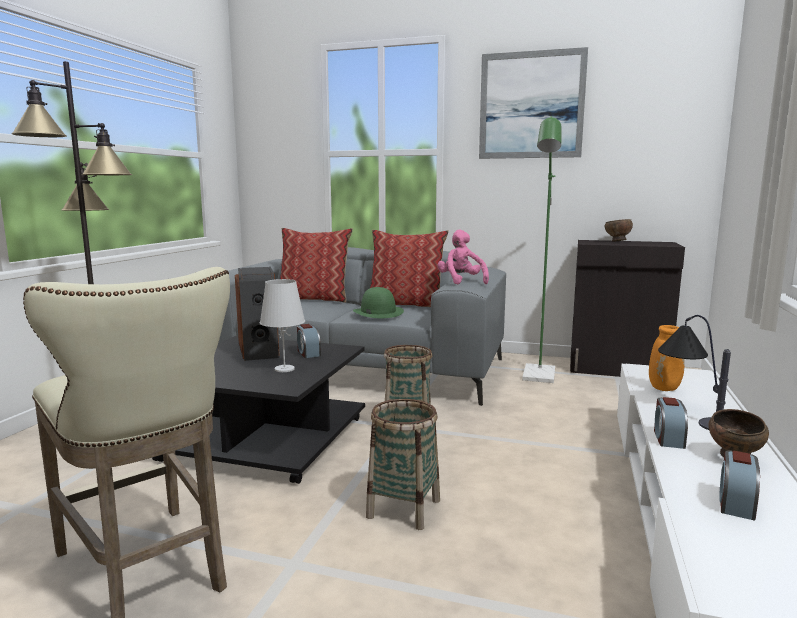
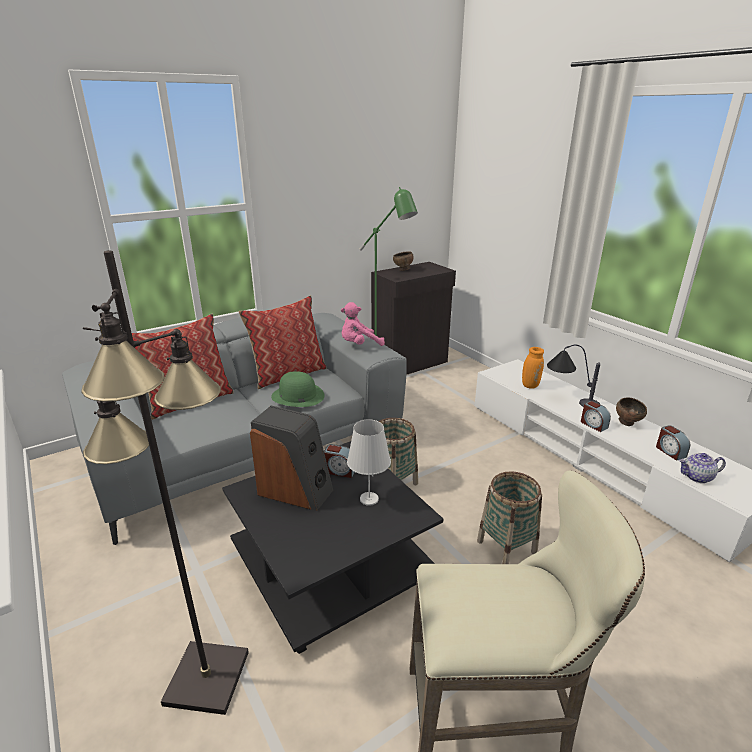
camera: 50 degrees left, 15 degrees up
pink plush toy [437,230,489,284] -> pink plush toy turned 45 degrees counterclockwise [341,302,385,346]
picture [479,47,588,159] -> none
none -> teapot [679,453,726,483]

